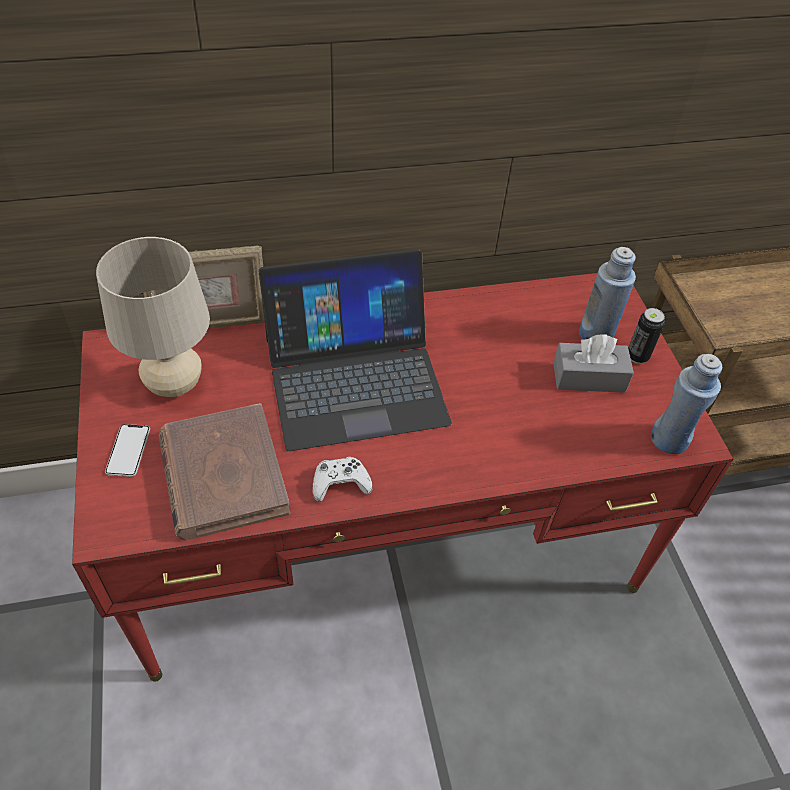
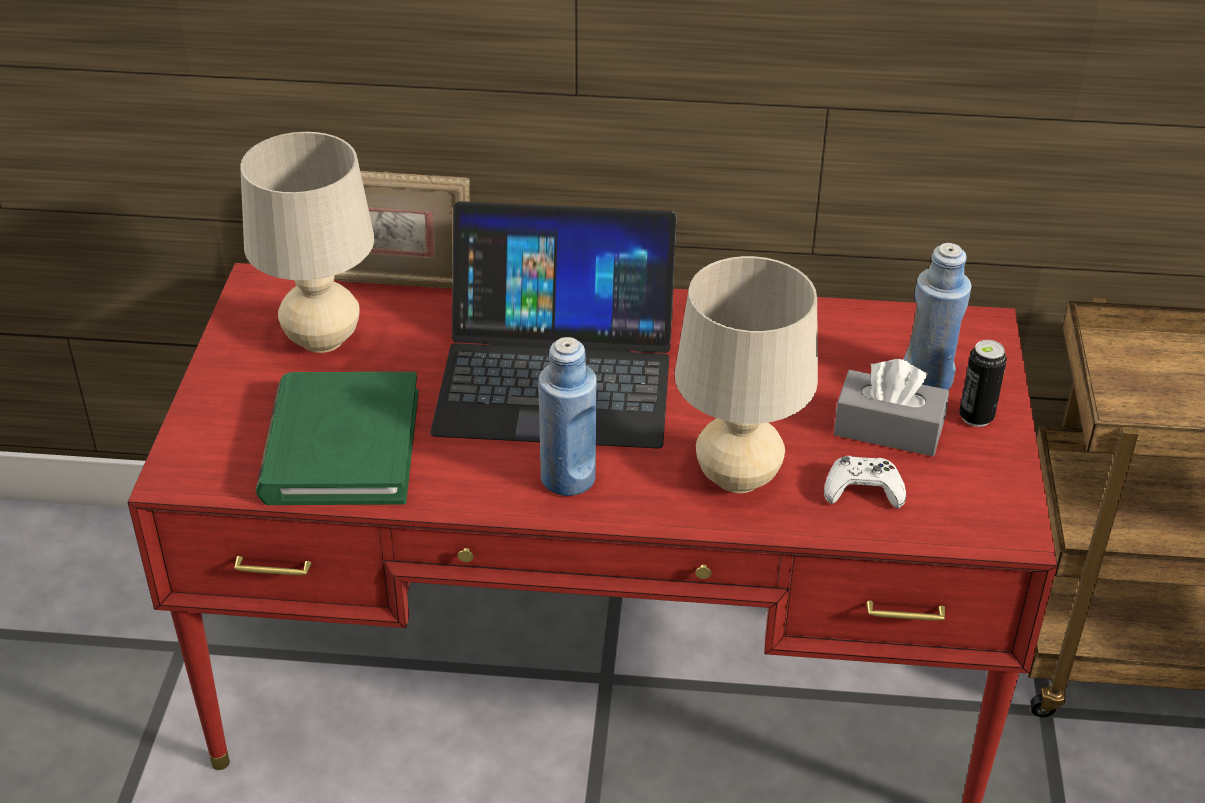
camera: 20 degrees right, 10 degrees down
phone [105,424,150,477] -> none
brown book [159,403,290,541] -> green book [256,372,418,505]
white game controller [312,457,373,502] -> white game controller moved to [824,456,906,508]
blue bottle [651,354,722,454] -> blue bottle moved to [538,337,597,496]
none -> beige table lamp [675,256,818,493]

